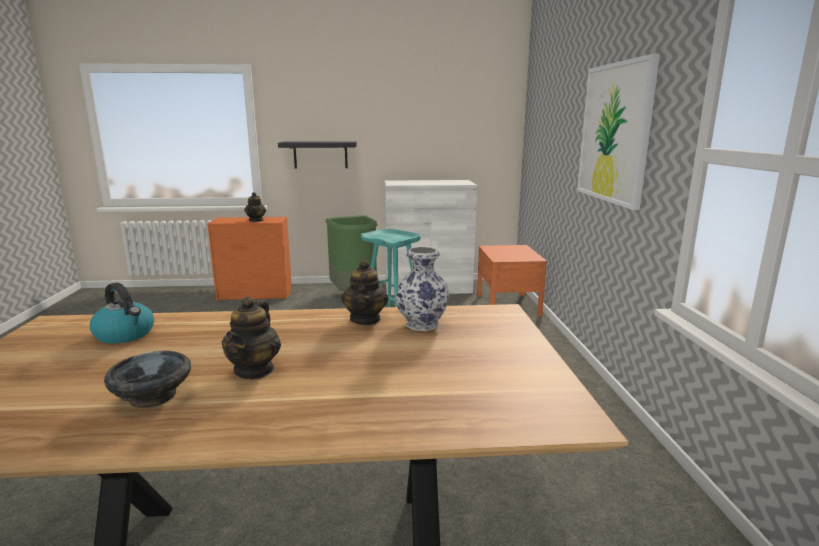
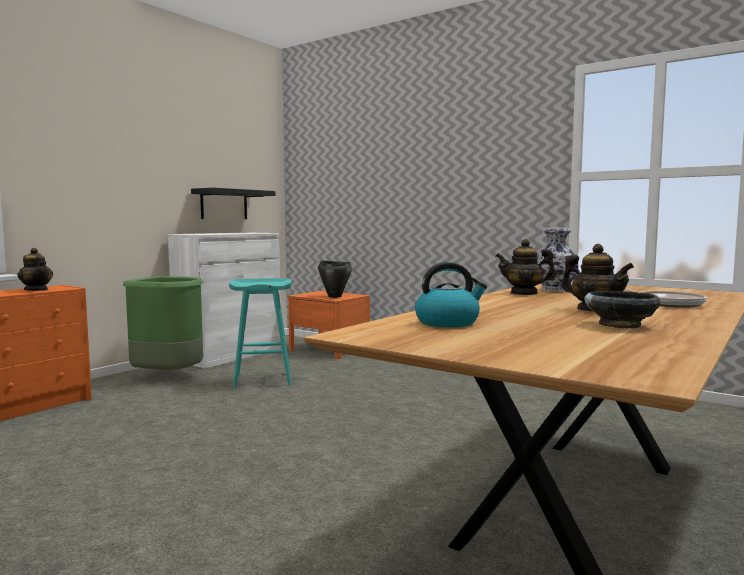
camera: 50 degrees left, 10 degrees down
black shelf [278,141,357,168] -> black shelf moved to [191,188,275,219]
teapot [341,260,389,325] -> teapot turned 150 degrees clockwise [496,239,556,295]
picture [577,54,660,210] -> none
none -> black cooking pot [318,261,352,298]
none -> frying pan [624,288,707,308]

